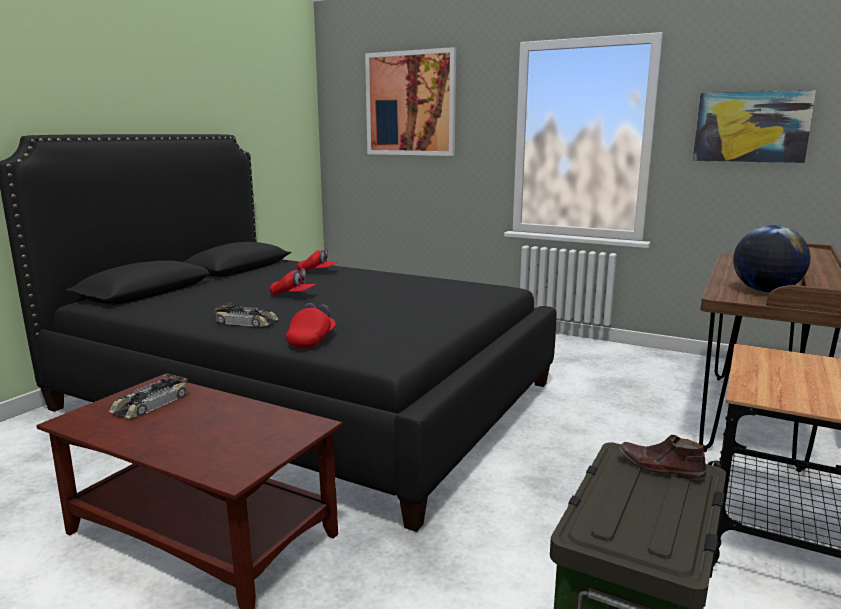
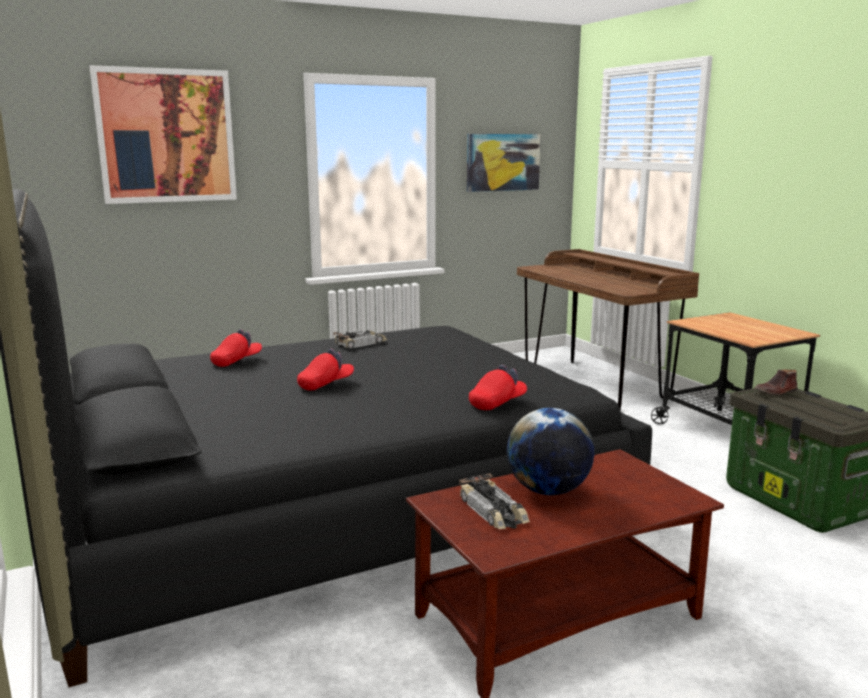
camera: 55 degrees left, 0 degrees up
toy car [214,302,278,327] -> toy car moved to [333,330,387,349]
red cap [286,303,336,349] -> red cap turned 90 degrees clockwise [469,365,527,410]
globe [733,225,810,293] -> globe moved to [507,408,594,495]

